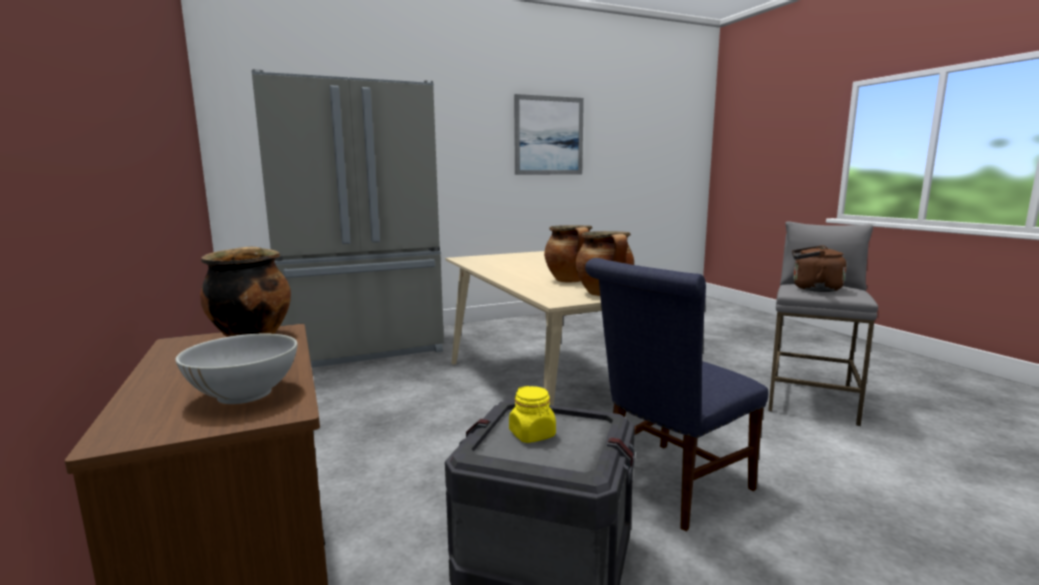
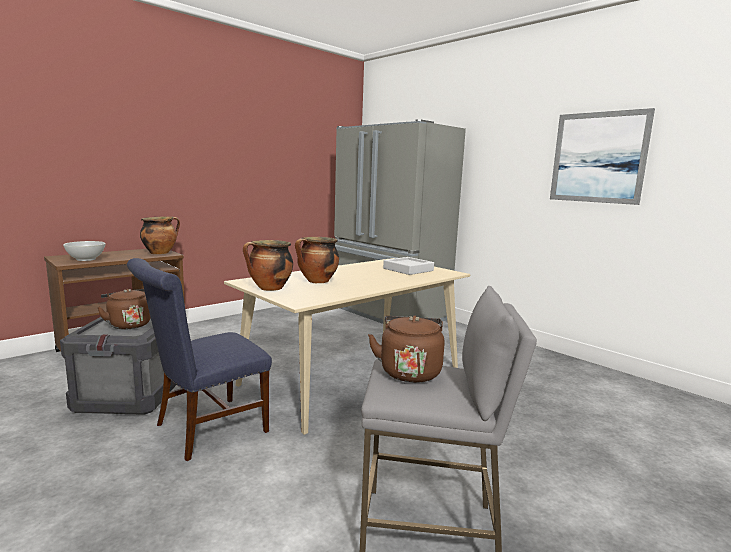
camera: 70 degrees right, 0 degrees up
yellow jar [509,386,556,443] -> brown kettle [97,289,150,329]
blue chair [585,258,768,531] -> blue chair turned 75 degrees counterclockwise [127,258,272,461]
none -> grey tray [383,257,434,275]

